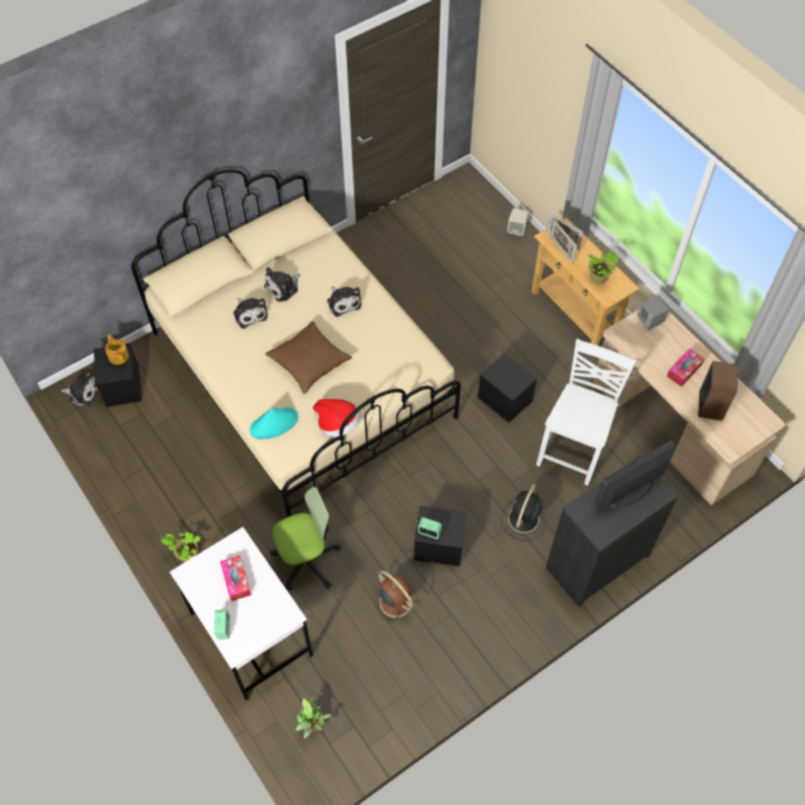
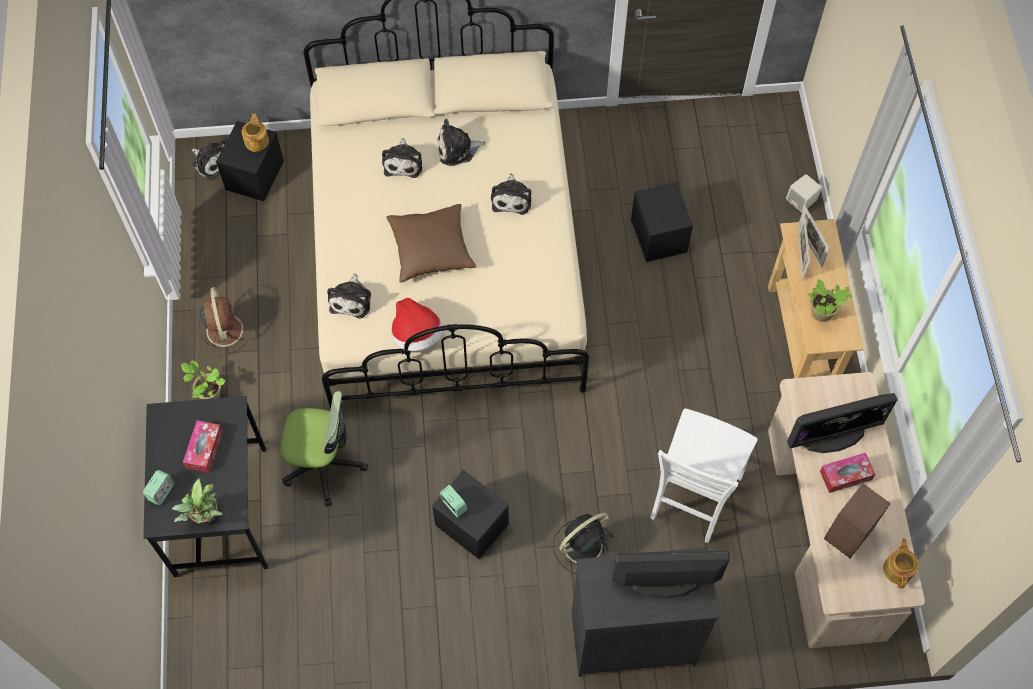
camera: 30 degrees right, 5 degrees up
white desk [170,527,313,700] -> black desk [143,396,268,577]
turquoise hat [250,407,298,439] -> plush toy [327,273,371,319]
potted plant [296,697,332,739] -> potted plant moved to [172,478,223,524]
brown fan [370,571,419,625] -> brown fan moved to [197,287,251,357]
black storage box [477,353,537,423] -> black storage box moved to [631,182,693,262]
white chair [536,339,637,486] -> white chair turned 150 degrees clockwise [650,409,758,543]
grey speaker [637,297,669,330] -> none
none -> monitor [787,393,897,453]
none -> teapot [883,539,919,588]

